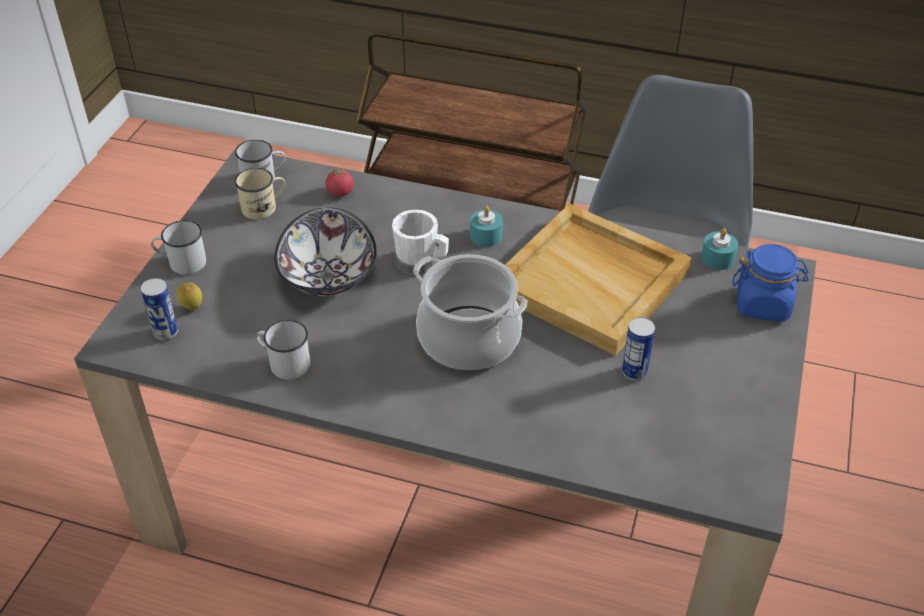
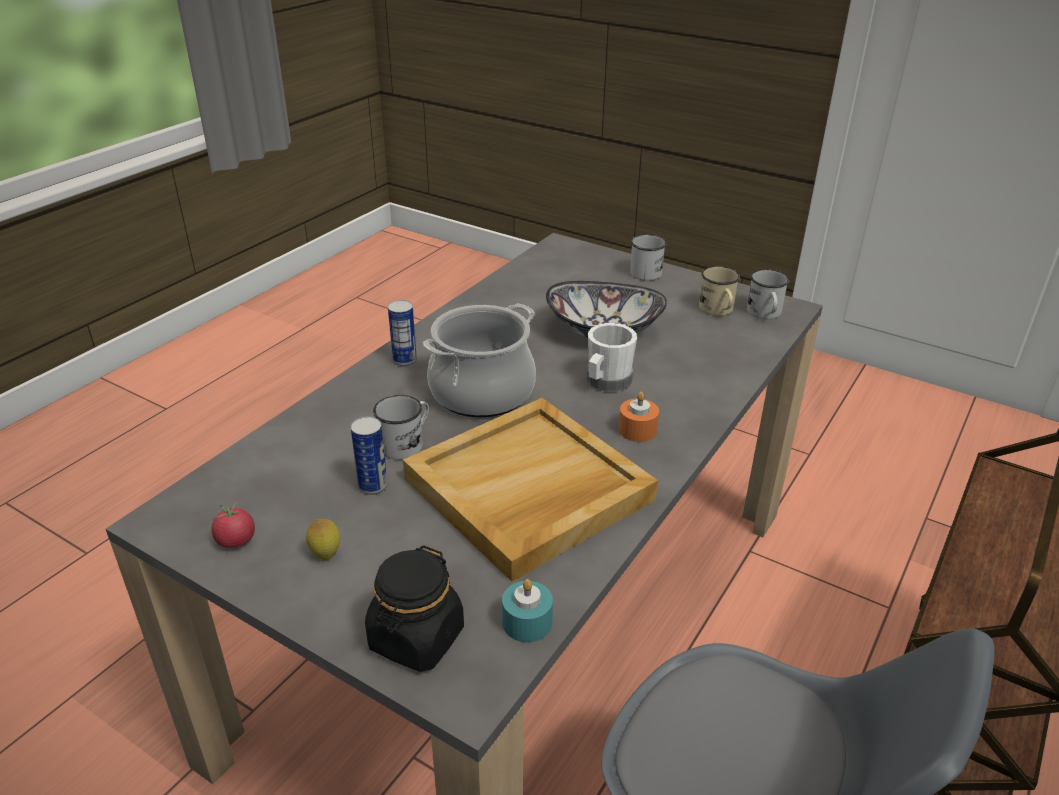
camera: 105 degrees right, 10 degrees down
can [141,278,178,341] -> can moved to [388,300,417,366]
lemon [177,282,202,310] -> lemon moved to [306,519,340,560]
white mug [256,320,310,380] -> white mug moved to [373,395,429,460]
tomato [325,166,354,196] -> tomato moved to [212,502,255,548]
turquoise candle [470,206,503,247] -> orange candle [618,392,659,442]
blue jar [732,244,809,321] -> black jar [365,545,464,672]

